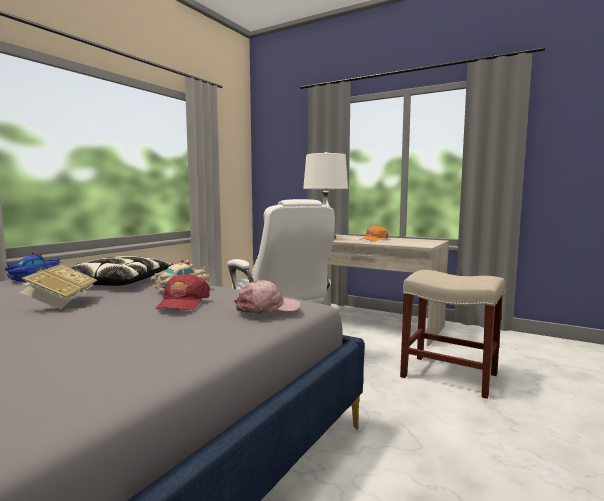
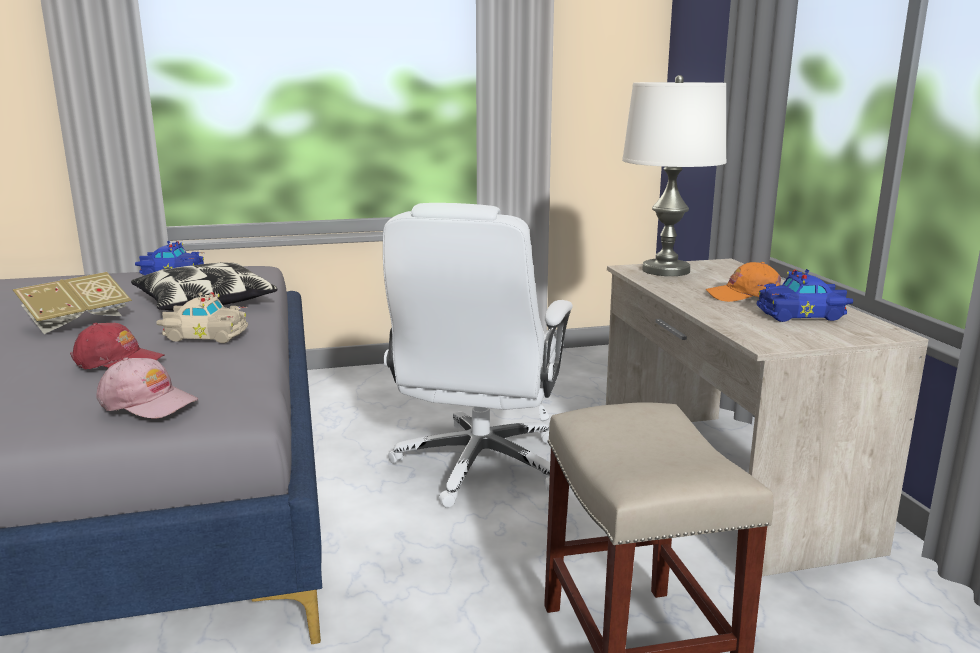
camera: 45 degrees right, 10 degrees up
red cap [156,272,210,310] -> red cap turned 135 degrees counterclockwise [70,323,165,369]
none -> blue toy car [756,269,853,322]

